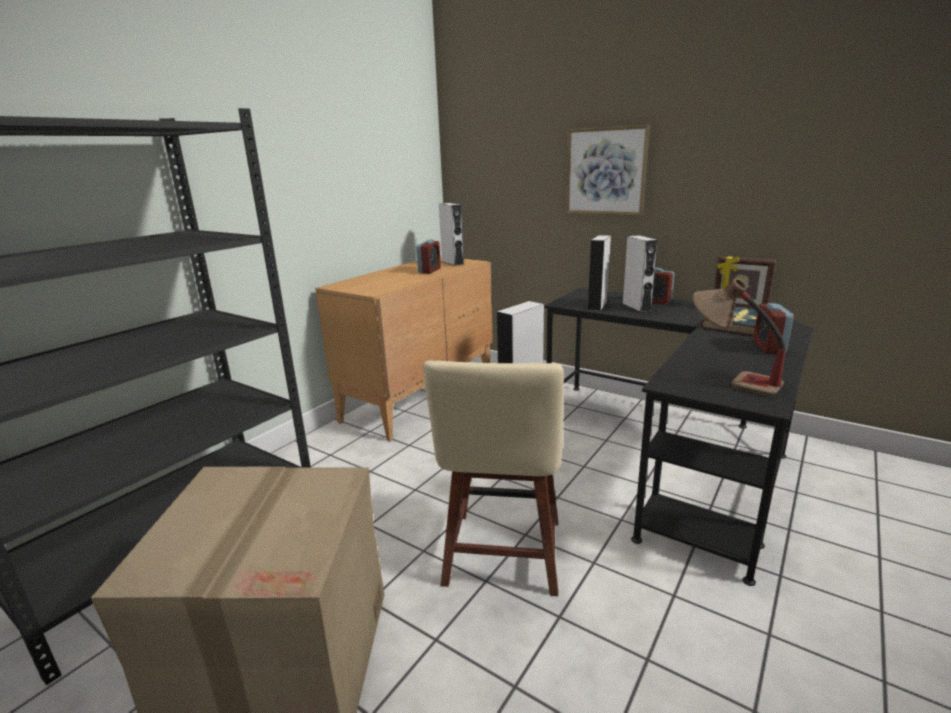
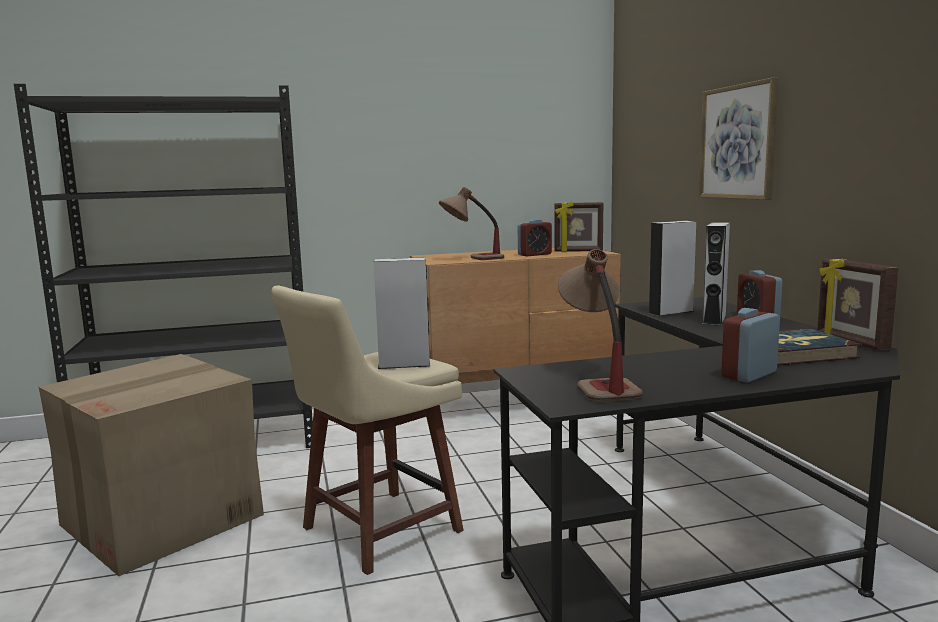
camera: 40 degrees right, 10 degrees down
grey speaker [439,203,464,266] -> picture frame [554,201,603,252]
none -> table lamp [439,187,504,260]

